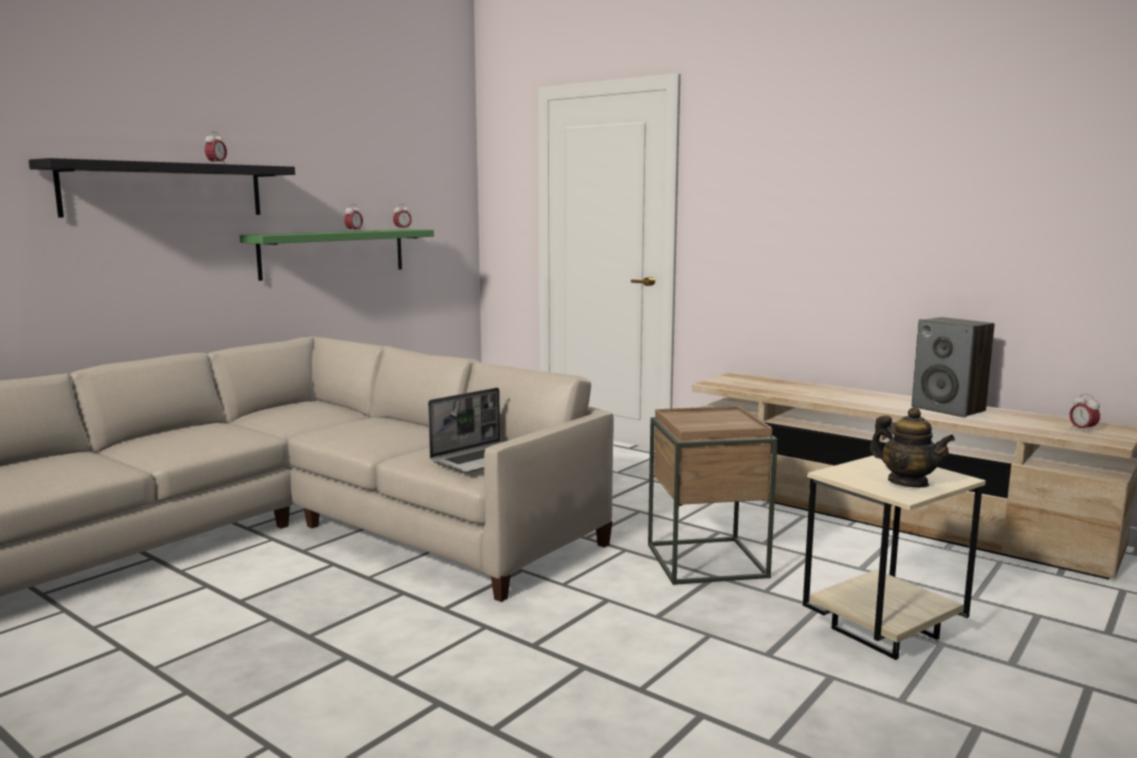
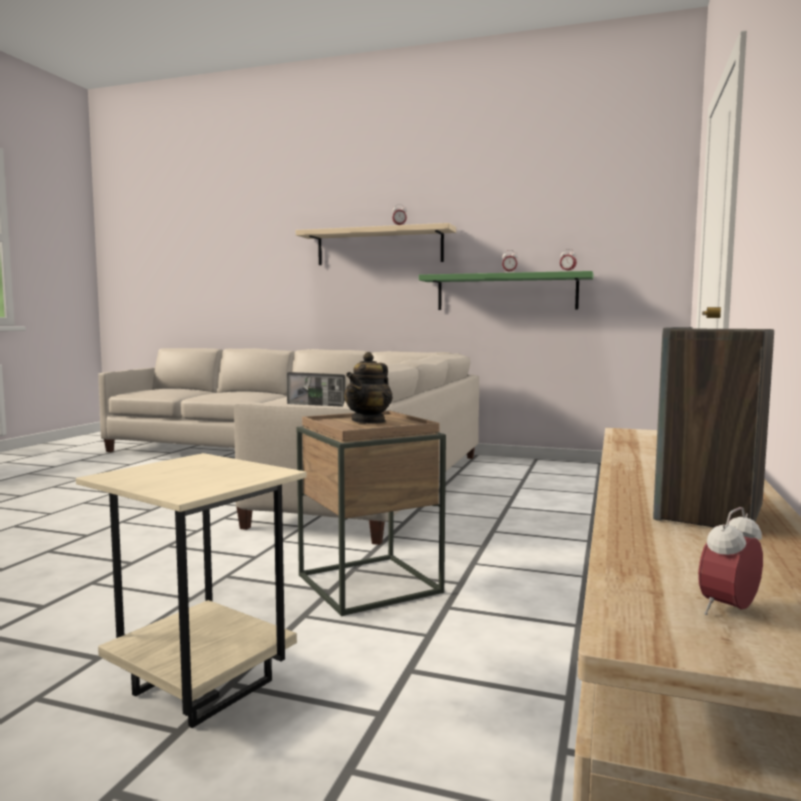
camera: 70 degrees right, 5 degrees down
black shelf [29,158,295,217] -> beige shelf [296,223,456,265]
teapot [870,407,955,488] -> teapot moved to [344,352,393,424]

